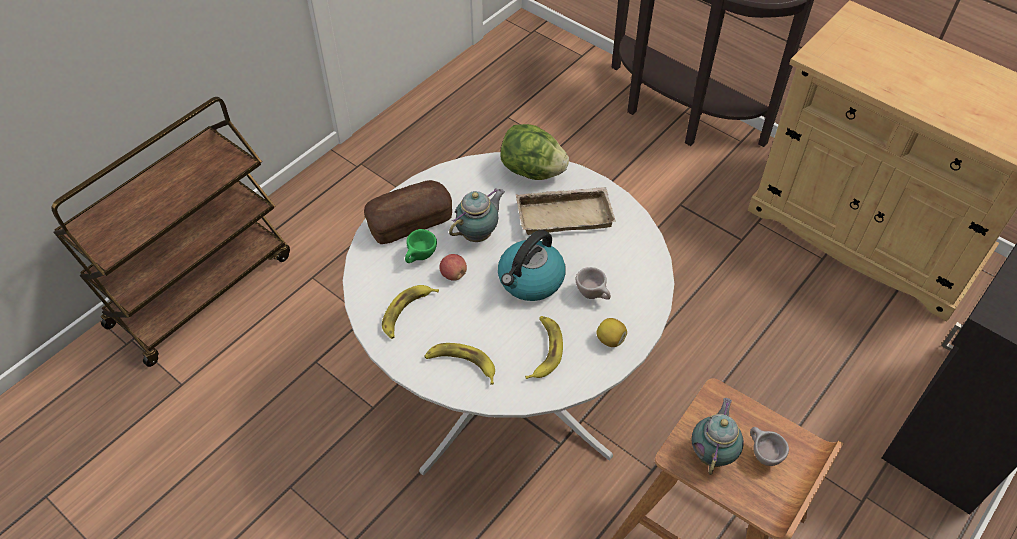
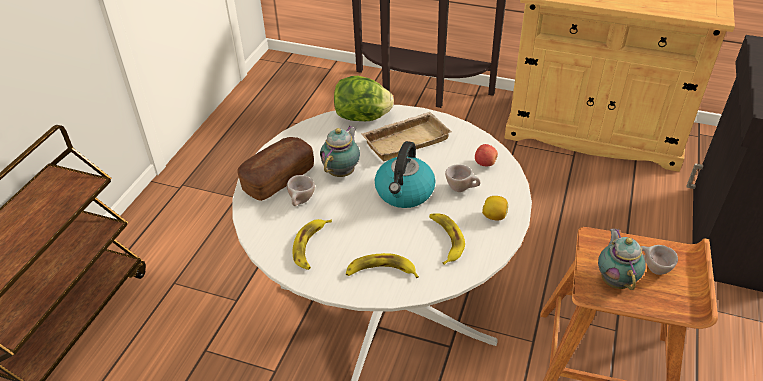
camera: 20 degrees left, 10 degrees down
green cup [405,229,437,263] -> beige cup [287,175,315,206]
apple [439,254,467,281] -> apple moved to [475,144,498,166]

